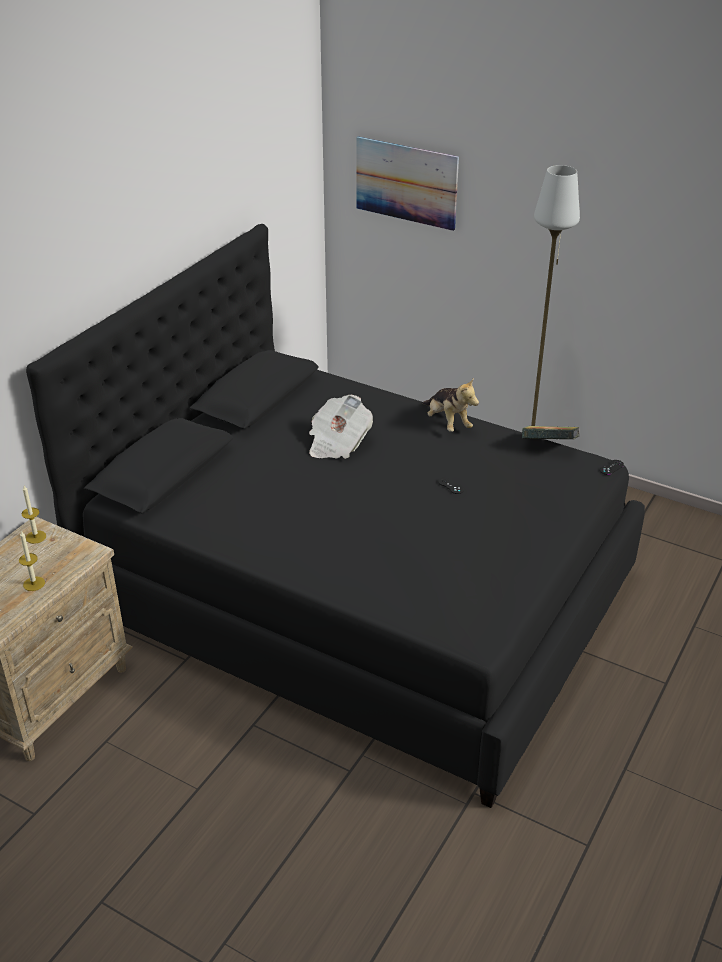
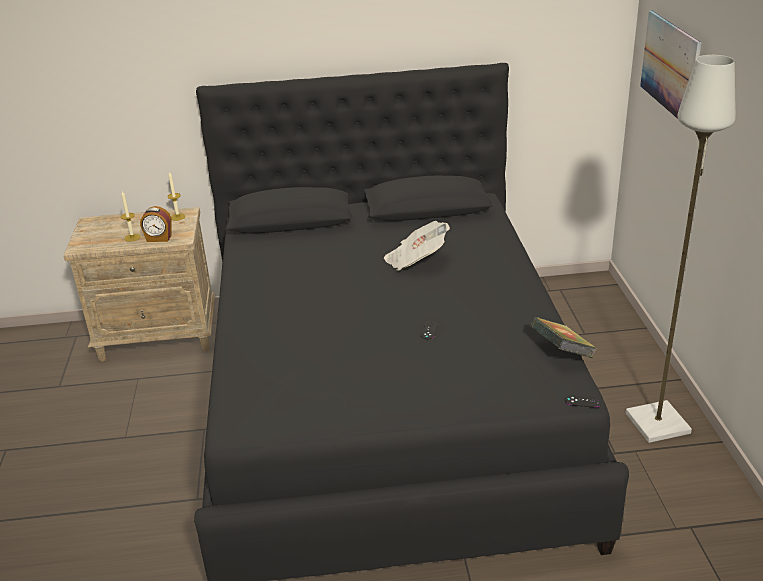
camera: 55 degrees right, 5 degrees down
plush toy [422,379,479,432] -> none
none -> alarm clock [140,206,172,242]

